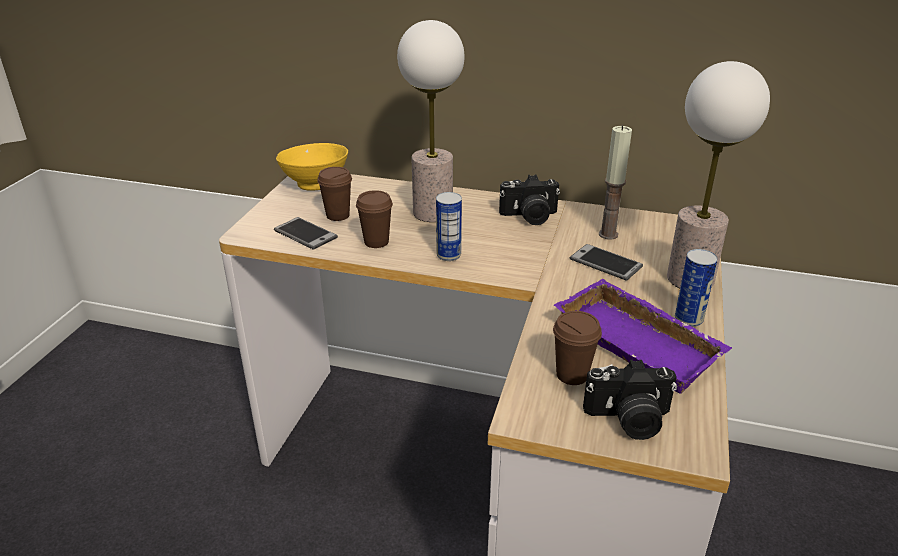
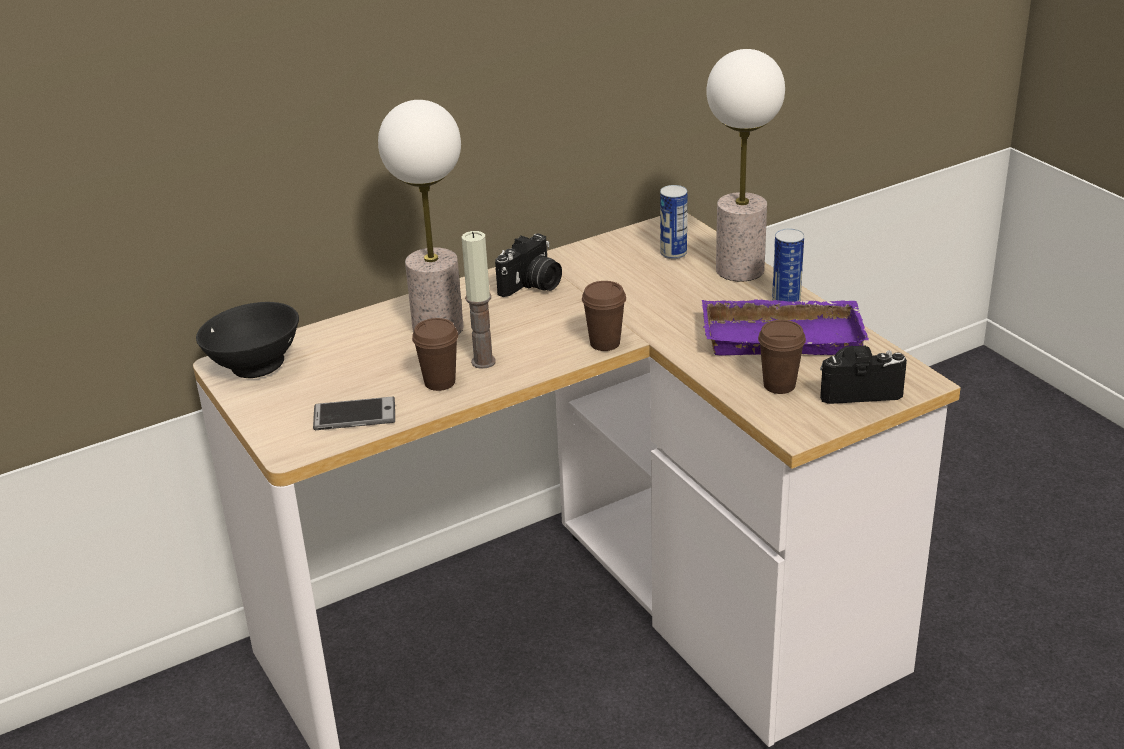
camera: 45 degrees left, 0 degrees up
yellow bowl [276,143,348,191] -> black bowl [196,302,299,378]
brown cup [317,167,352,221] -> brown cup moved to [582,281,626,351]
can [436,192,462,261] -> can moved to [660,185,687,259]
phone [570,244,643,281] -> none
camera [583,360,677,440] -> camera turned 135 degrees counterclockwise [820,346,907,404]
candle [599,125,632,240] -> candle moved to [461,231,496,369]

